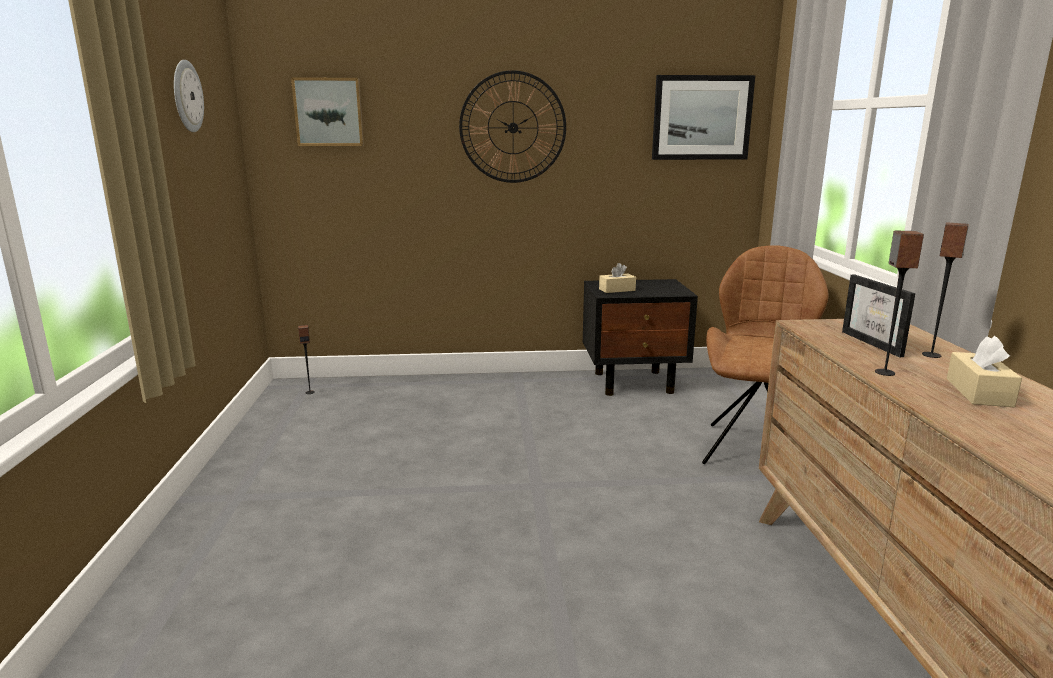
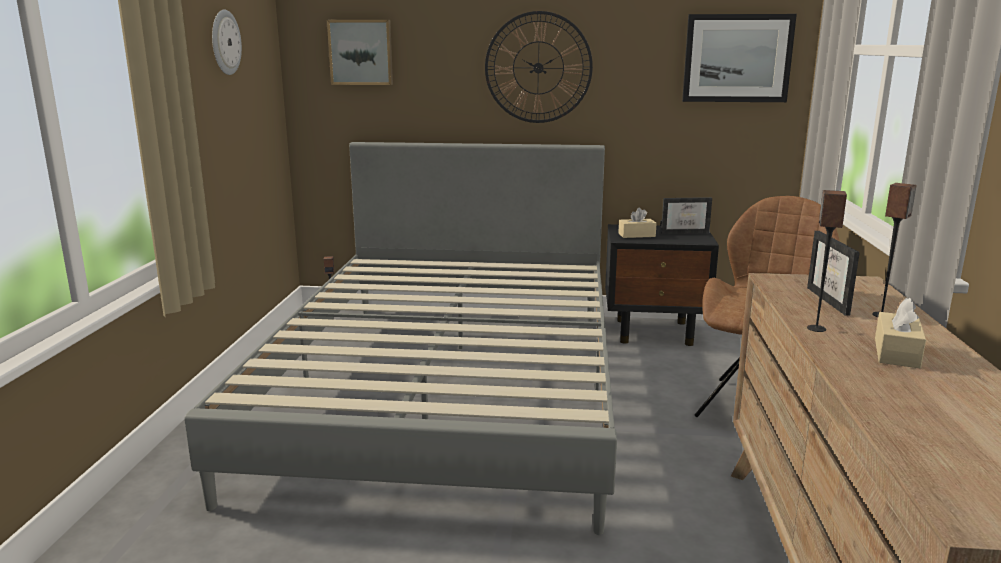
camera: 10 degrees right, 0 degrees up
none -> grey bed [184,142,617,535]
none -> picture frame [660,197,712,234]

